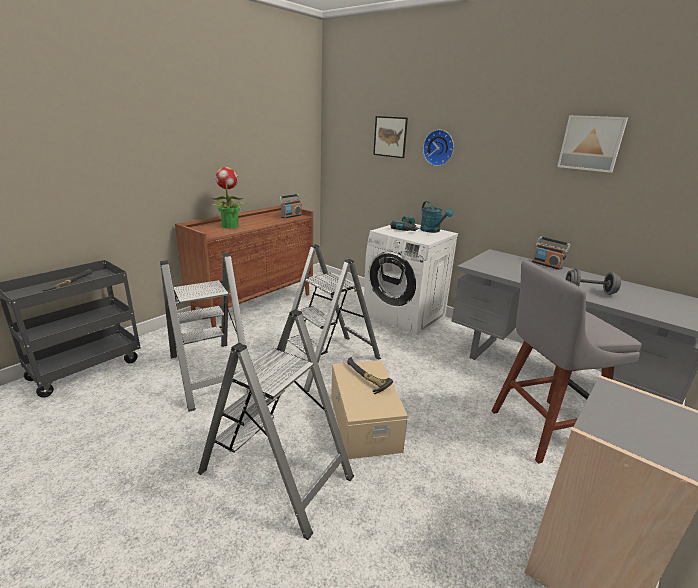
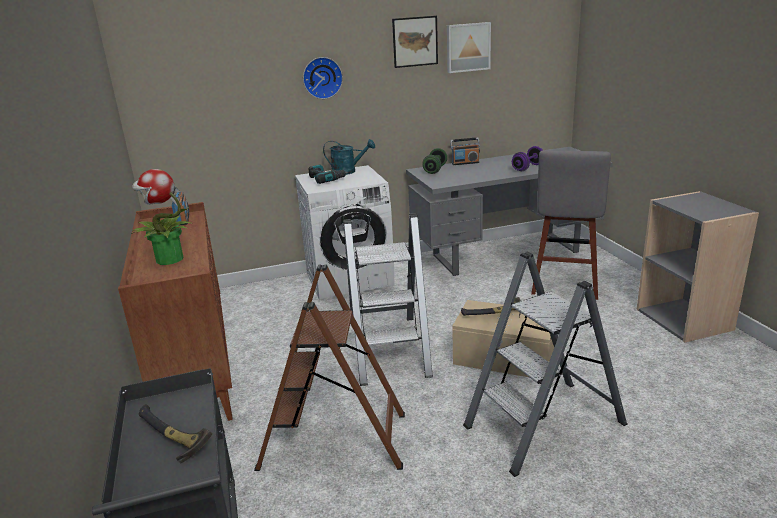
camera: 55 degrees left, 0 degrees up
grey step ladder [160,253,250,412] -> brown step ladder [254,264,405,471]
picture [373,116,408,158] -> picture moved to [392,16,438,68]
grey dumbbell [565,269,621,295] -> purple dumbbell [512,146,543,171]
none -> green dumbbell [422,148,447,174]

